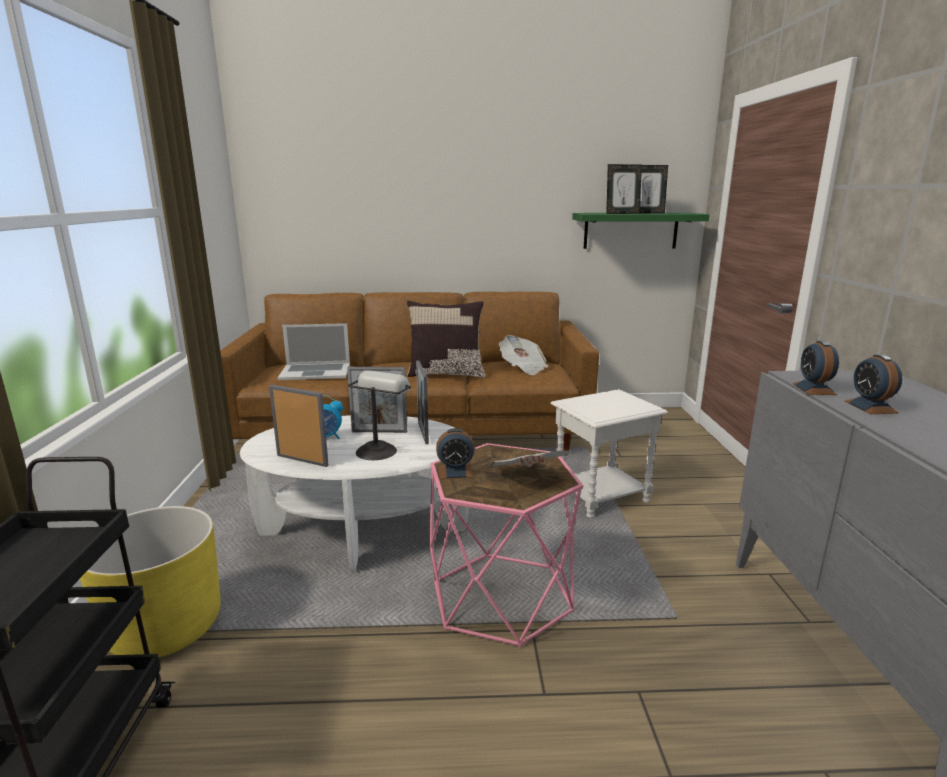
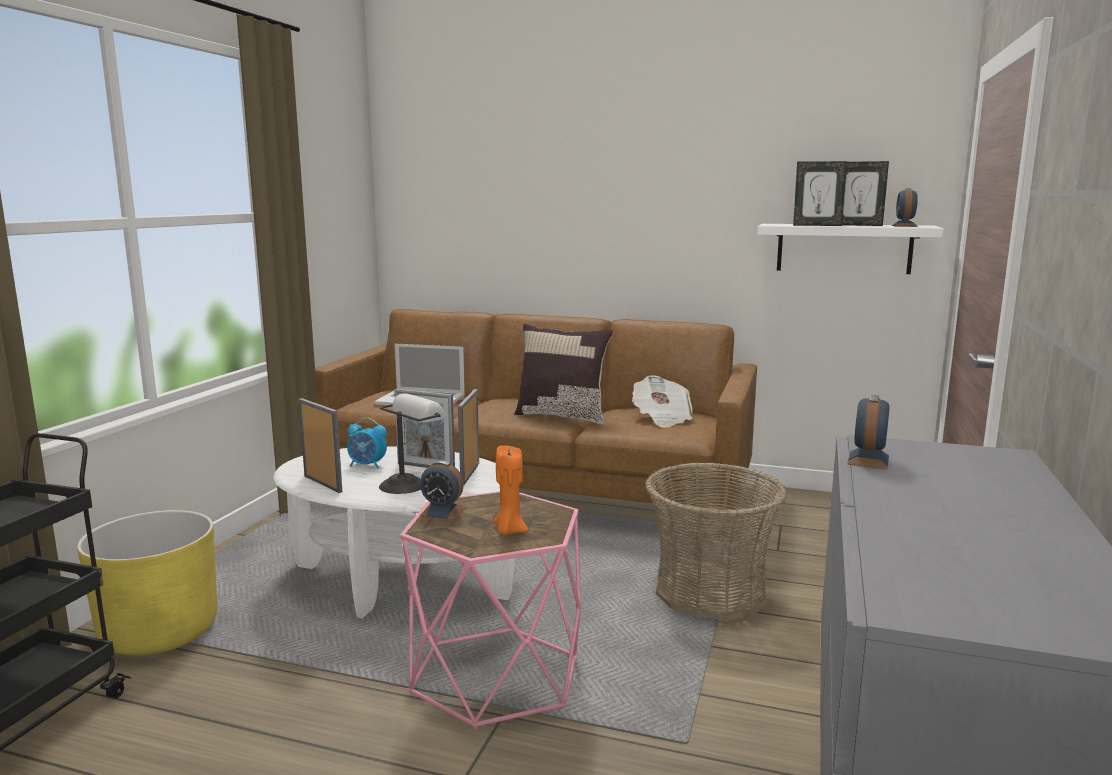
camera: 20 degrees right, 5 degrees down
newspaper [488,450,570,467] -> orange candle [493,445,529,535]
white side table [550,389,668,517] -> basket [645,463,787,622]
green shelf [572,213,709,249] -> white shelf [757,224,943,274]
alarm clock [844,355,902,414] -> alarm clock moved to [892,188,918,227]

